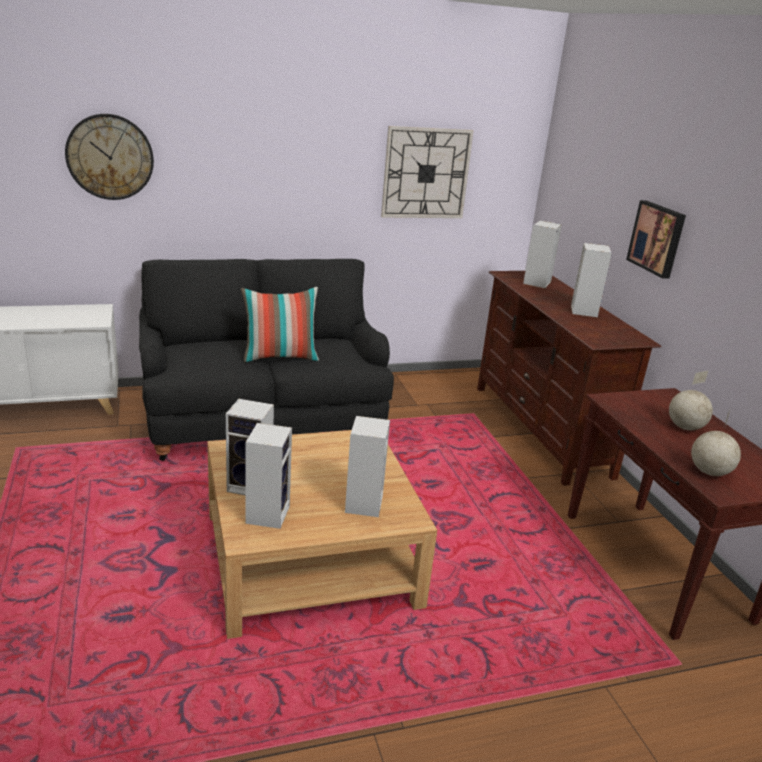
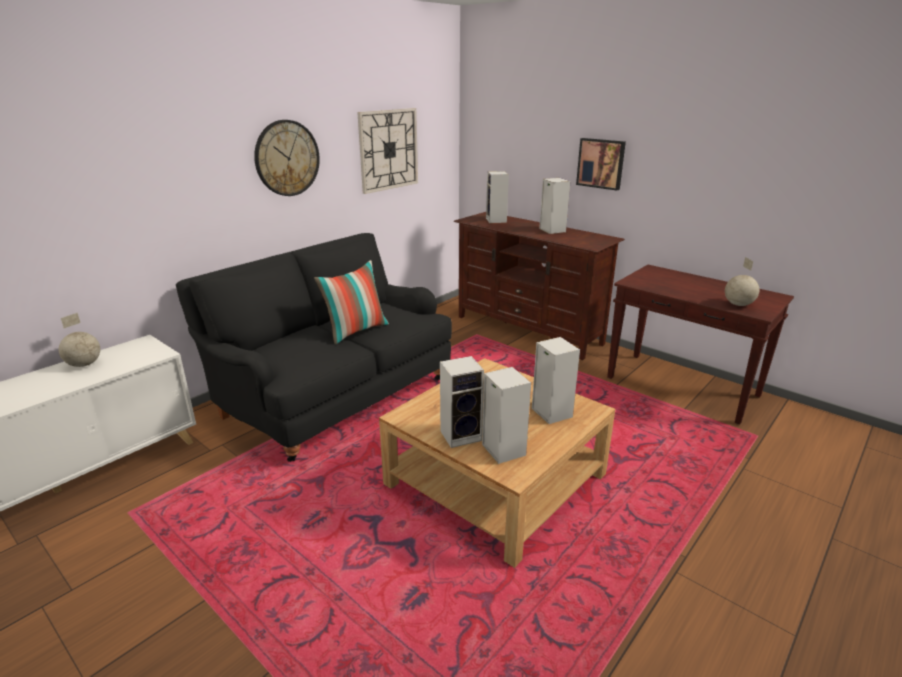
camera: 30 degrees left, 0 degrees up
wall clock [65,114,154,200] -> wall clock moved to [254,120,320,196]
globe [669,371,713,430] -> globe moved to [59,313,100,367]

